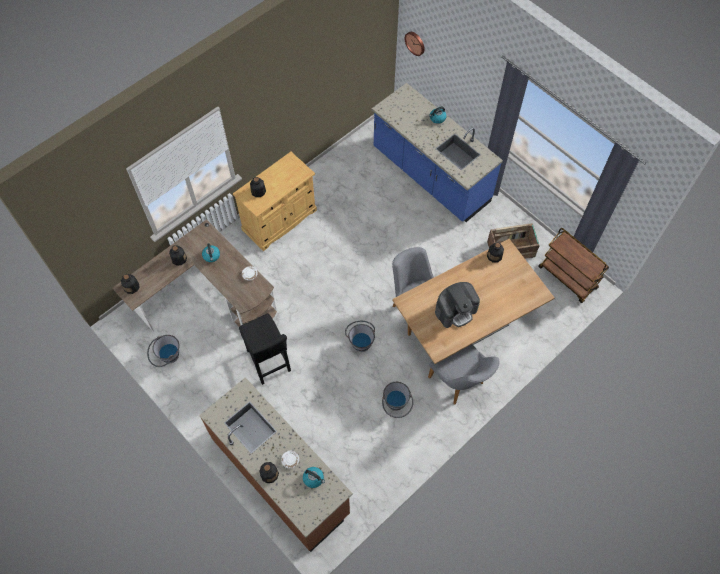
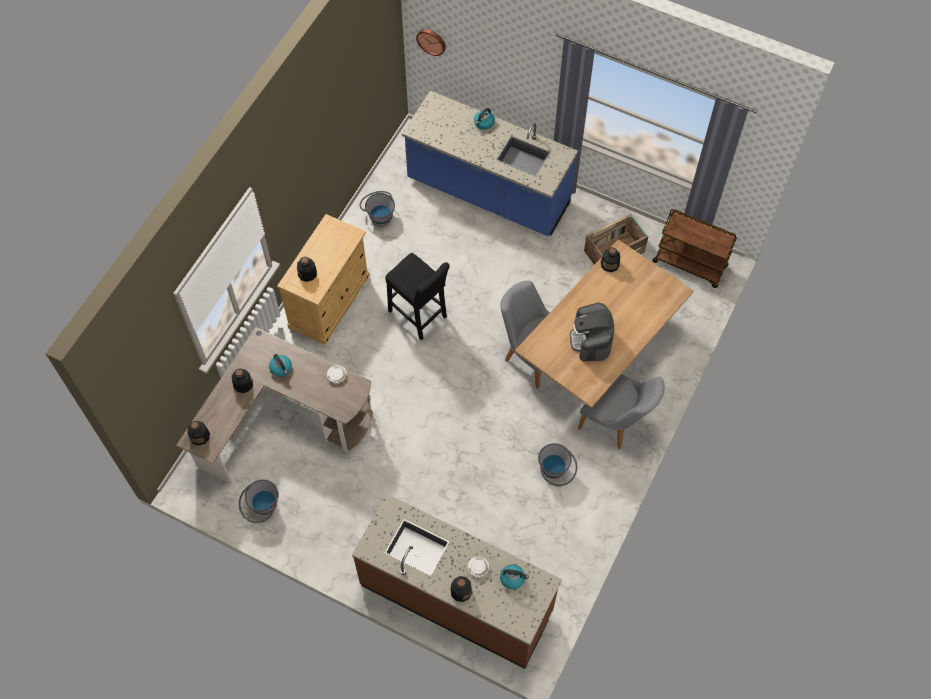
camera: 20 degrees left, 0 degrees up
black stool [239,314,291,385] -> black stool moved to [385,253,450,341]
grey bucket [345,321,375,352] -> grey bucket moved to [360,191,395,227]
coffee machine [435,282,480,328] -> coffee machine turned 135 degrees clockwise [570,303,614,362]

